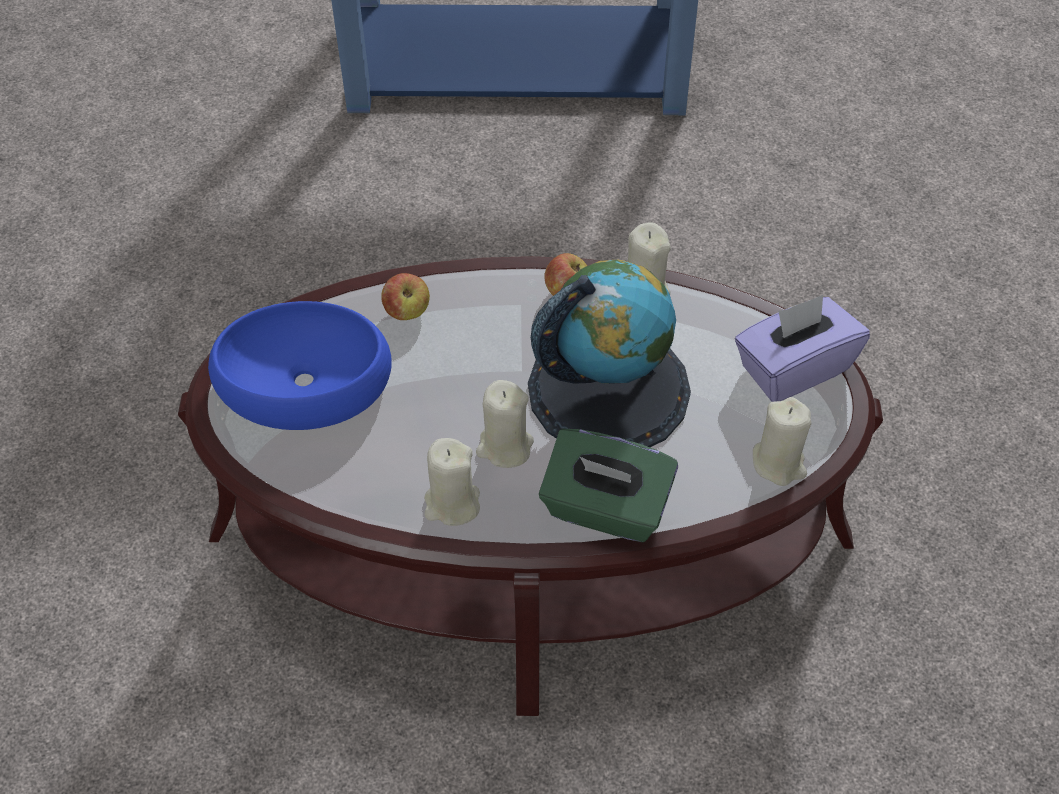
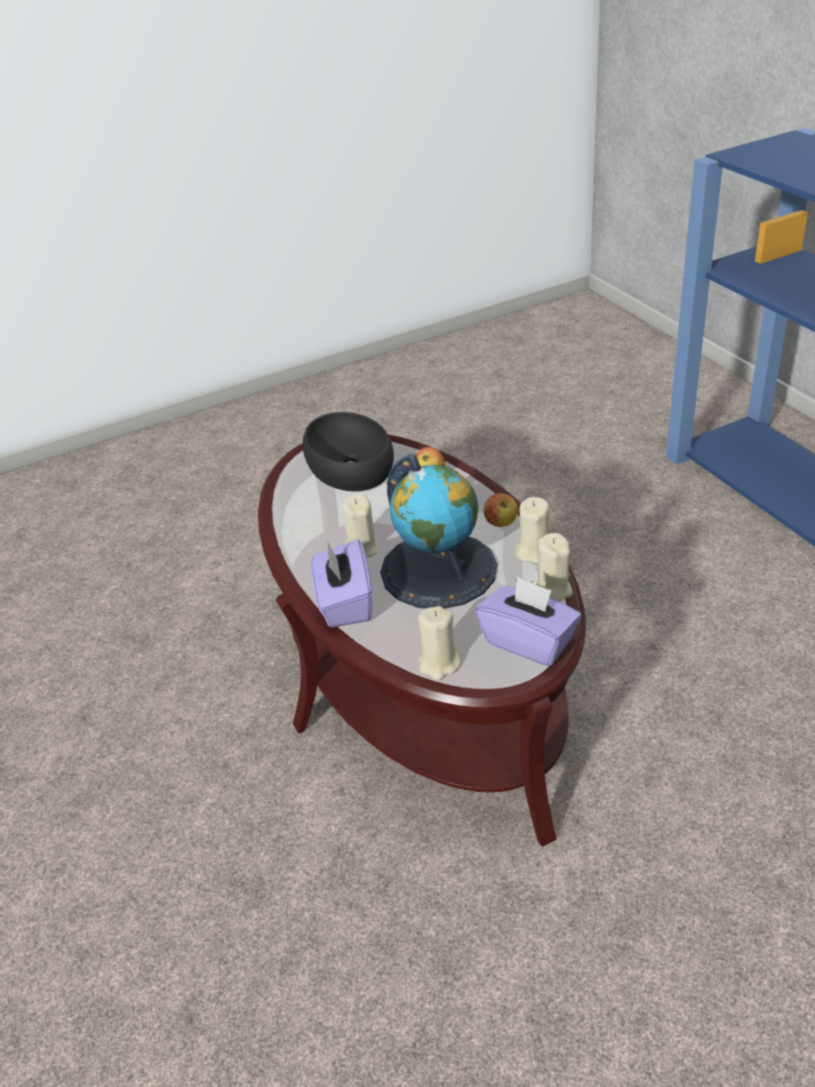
camera: 65 degrees right, 15 degrees down
blue bowl [208,301,392,430] -> black bowl [303,412,394,491]
beige candle [424,438,480,526] -> beige candle moved to [532,533,573,602]
green tissue box [539,429,678,542] -> purple tissue box [311,539,372,627]

